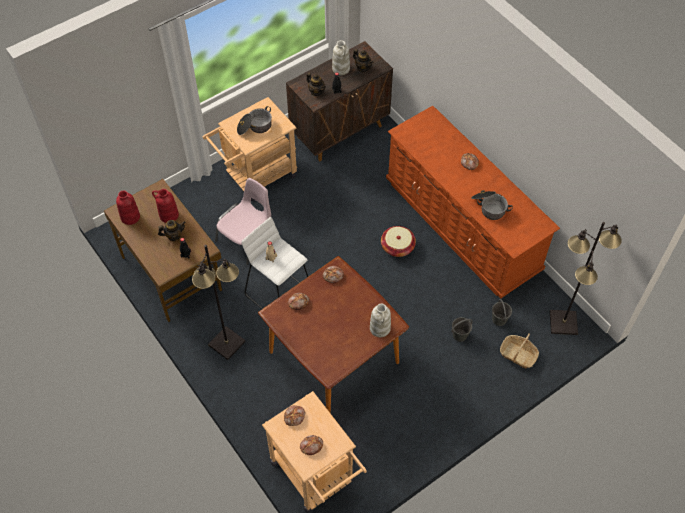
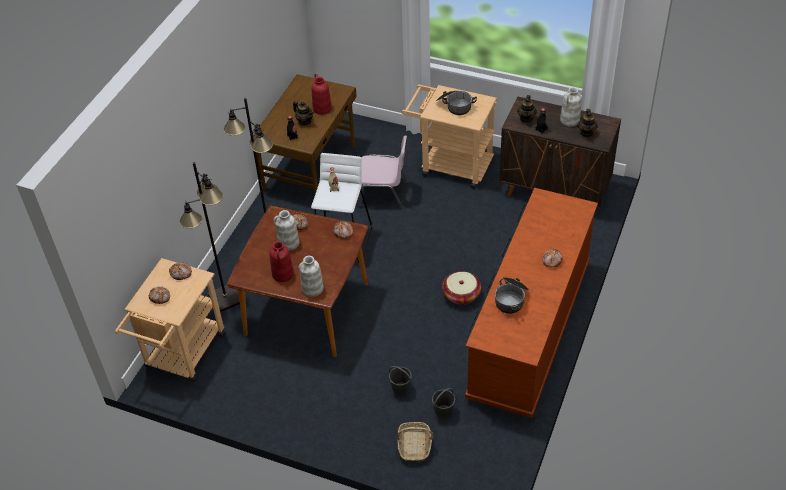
camera: 60 degrees right, 10 degrees down
red vase [116,191,140,225] -> red vase moved to [270,241,294,282]
black floor lamp [550,222,622,335] -> black floor lamp moved to [179,162,240,312]
none -> white vase [273,210,299,251]

